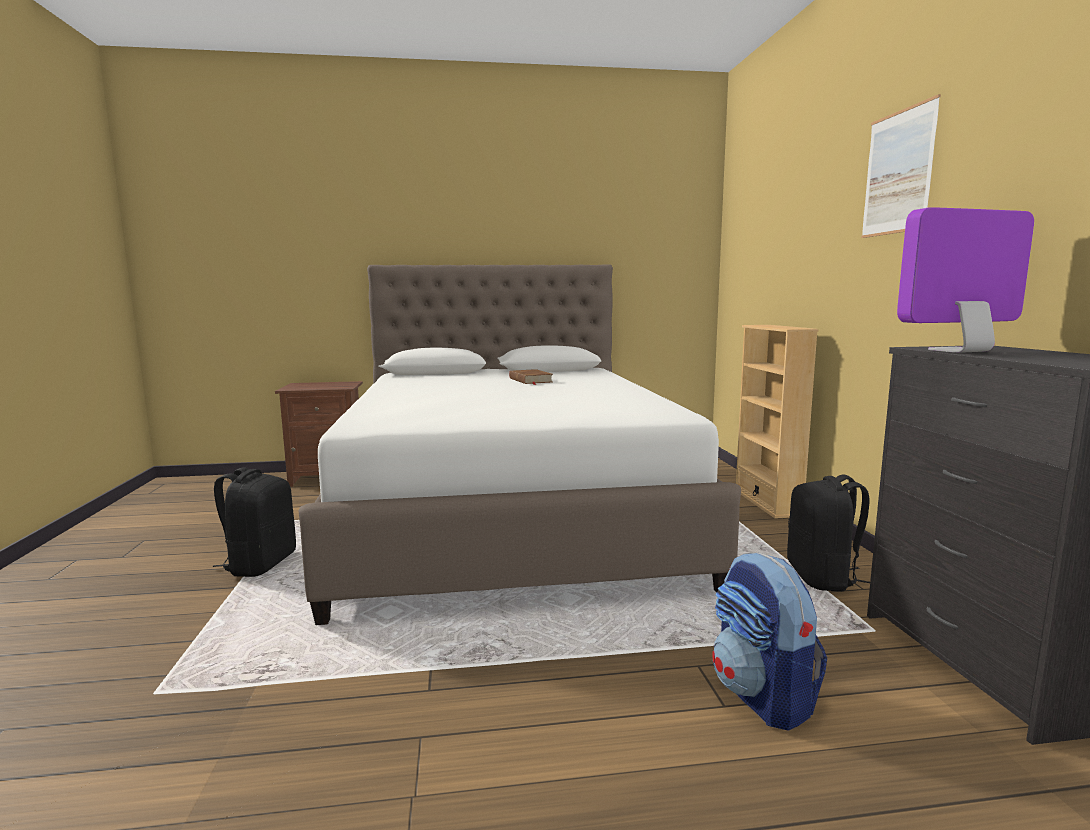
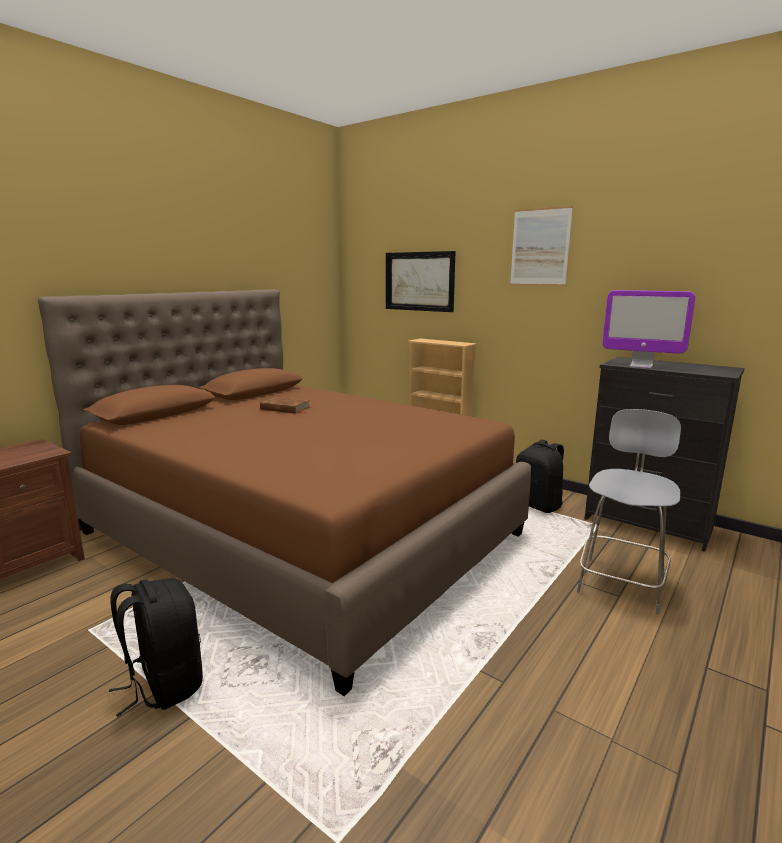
camera: 45 degrees left, 5 degrees up
white bed [299,264,741,625] -> brown bed [38,289,531,696]
backpack [712,552,827,731] -> grey chair [577,409,681,615]
monitor [897,207,1034,353] -> monitor turned 90 degrees counterclockwise [602,290,695,368]
none -> picture [386,251,456,312]

